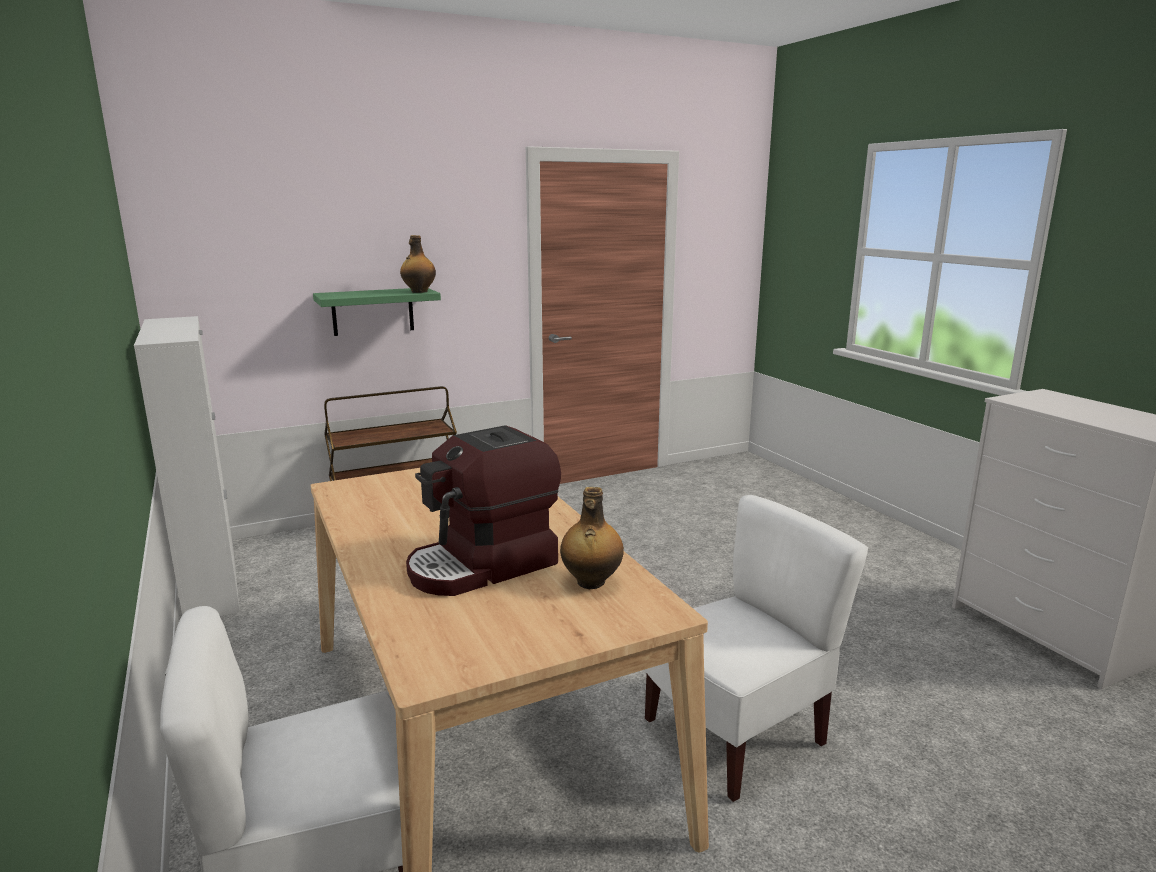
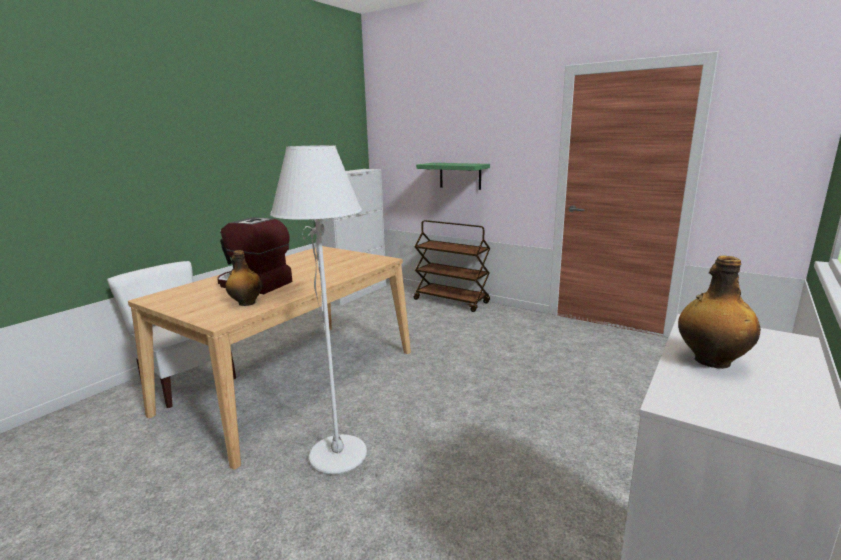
camera: 60 degrees right, 0 degrees up
bottle [400,235,436,293] -> bottle moved to [678,255,761,369]
white chair [645,495,868,802] -> white floor lamp [270,145,367,475]

